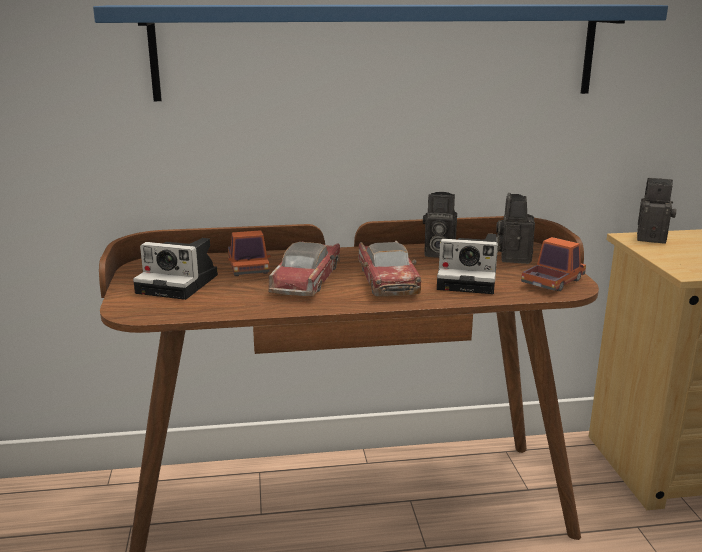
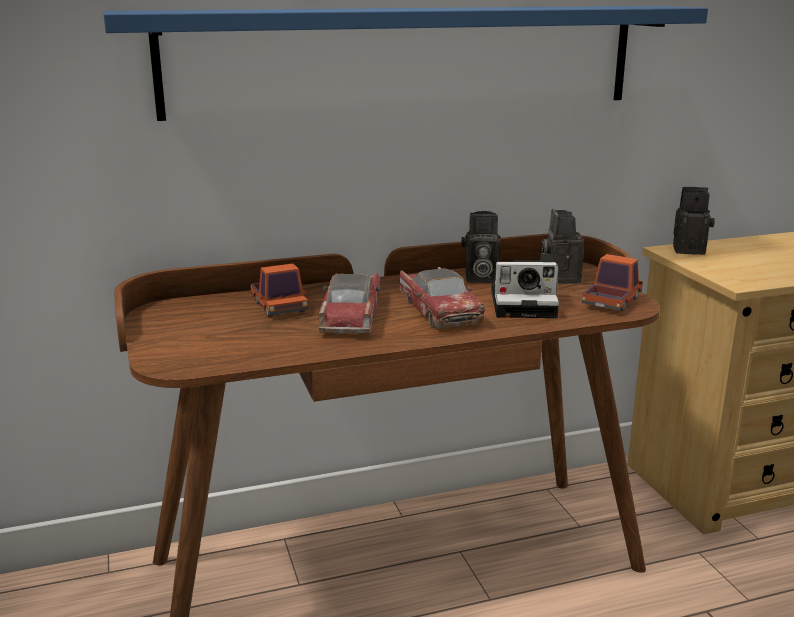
camera: 10 degrees left, 0 degrees up
camera [133,238,218,300] -> none

